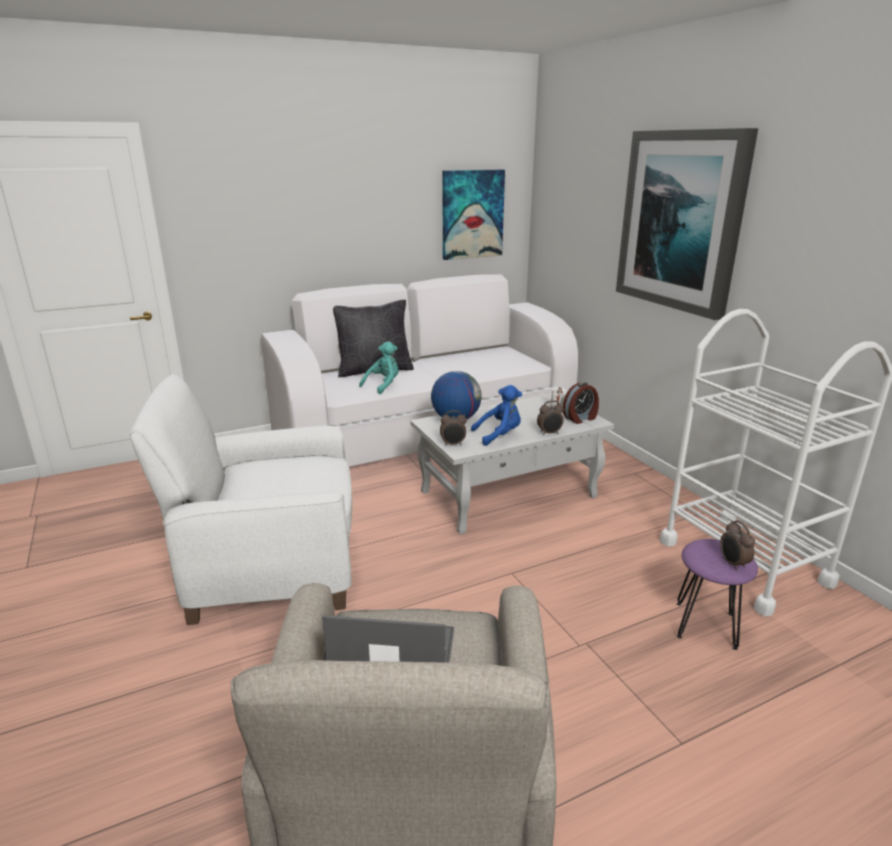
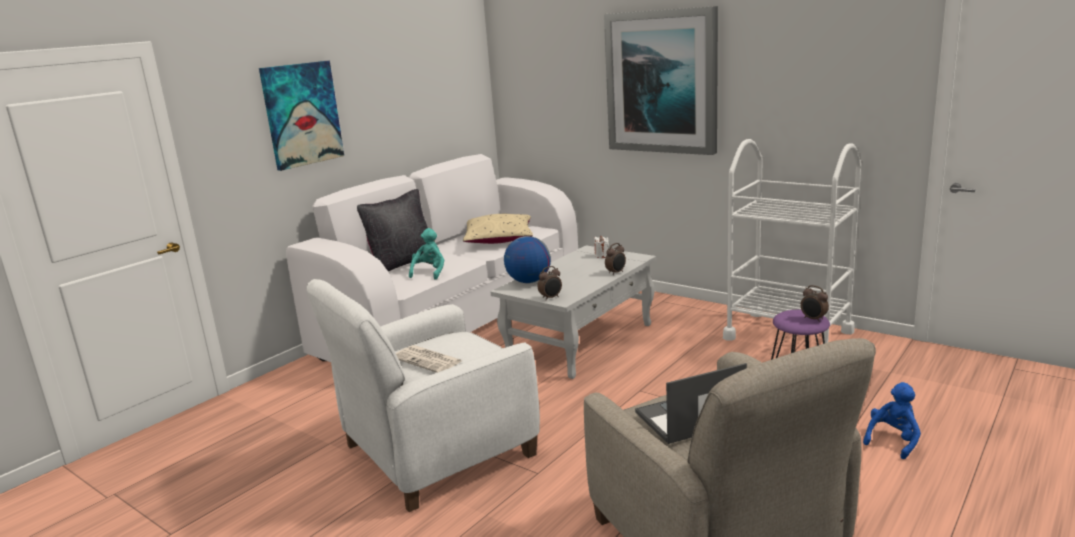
camera: 25 degrees left, 5 degrees down
picture [443,170,505,260] -> picture moved to [259,61,344,171]
blue plush toy [471,385,522,446] -> blue plush toy moved to [863,382,921,459]
alarm clock [563,382,599,424] -> none
none -> newspaper [396,345,462,373]
none -> beige pillow [463,214,533,244]

